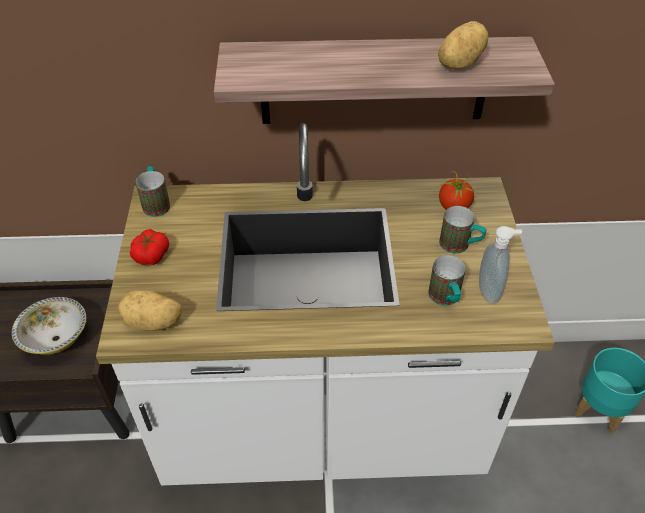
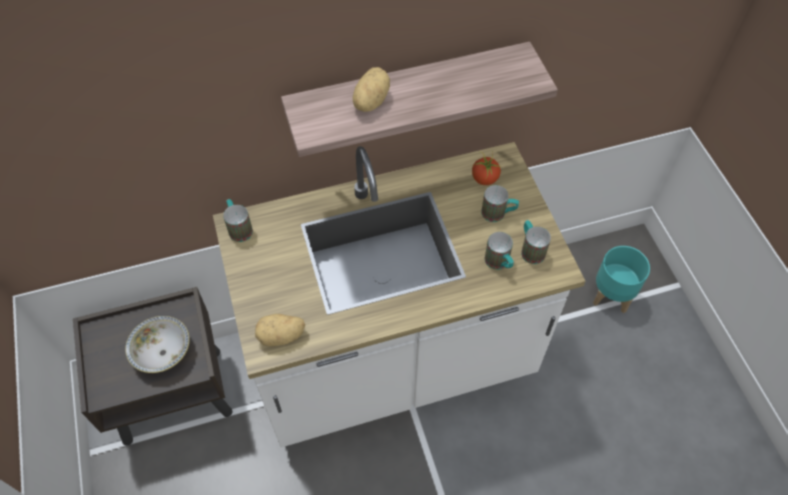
camera: 15 degrees left, 10 degrees up
tomato [130,229,169,265] -> none
potato [438,21,489,70] -> potato moved to [353,67,390,112]
soap dispenser [479,226,522,304] -> mug [521,220,551,264]

